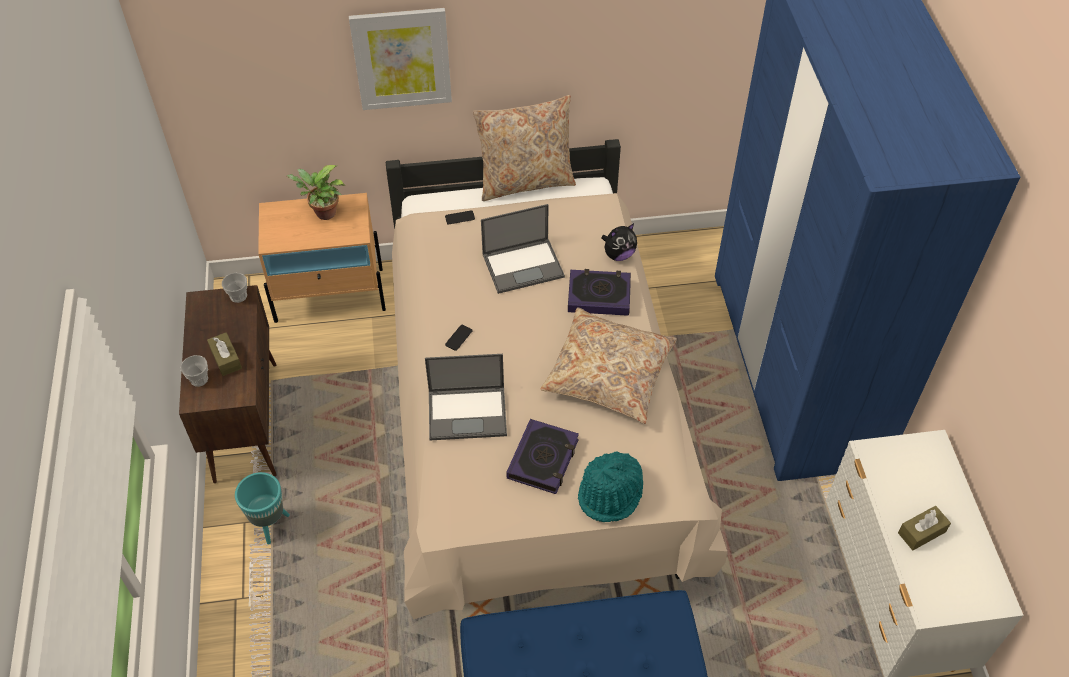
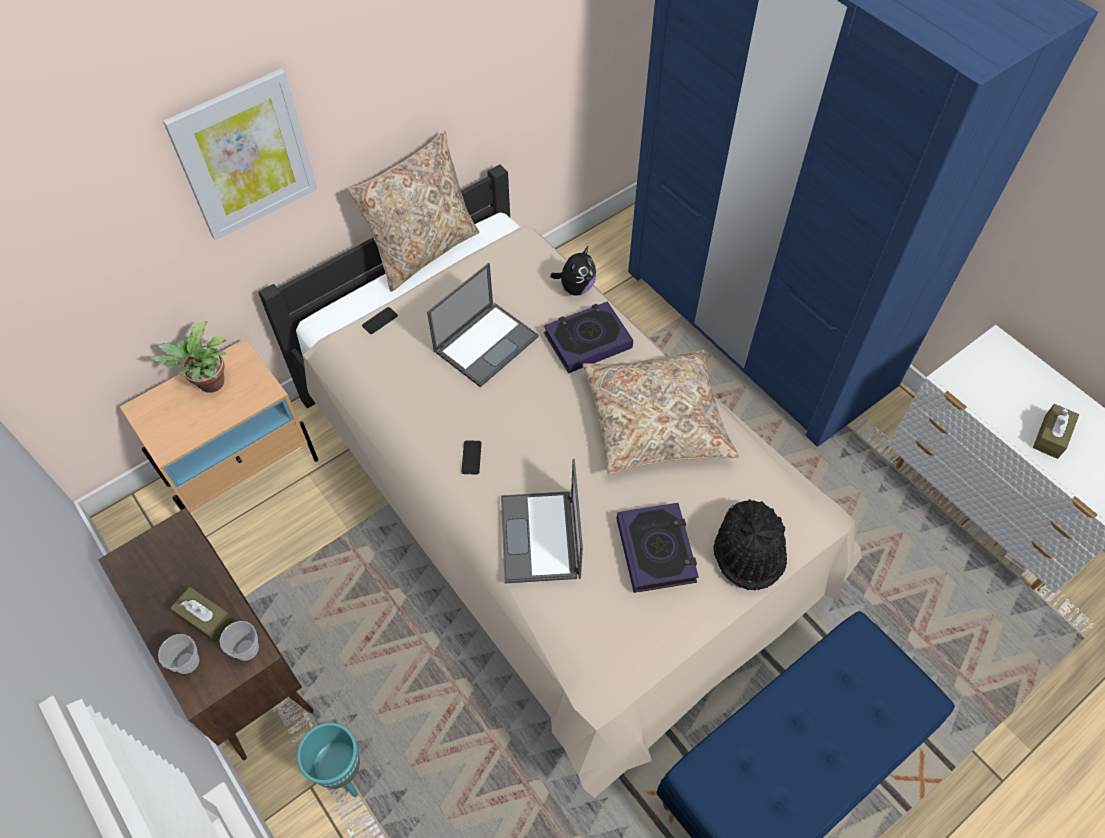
camera: 30 degrees left, 5 degrees up
cup [222,273,247,303] -> cup moved to [220,621,259,661]
laptop [425,354,507,440] -> laptop turned 120 degrees clockwise [501,459,583,583]
turquoise hat [578,452,643,522] -> black hat [714,499,787,590]

